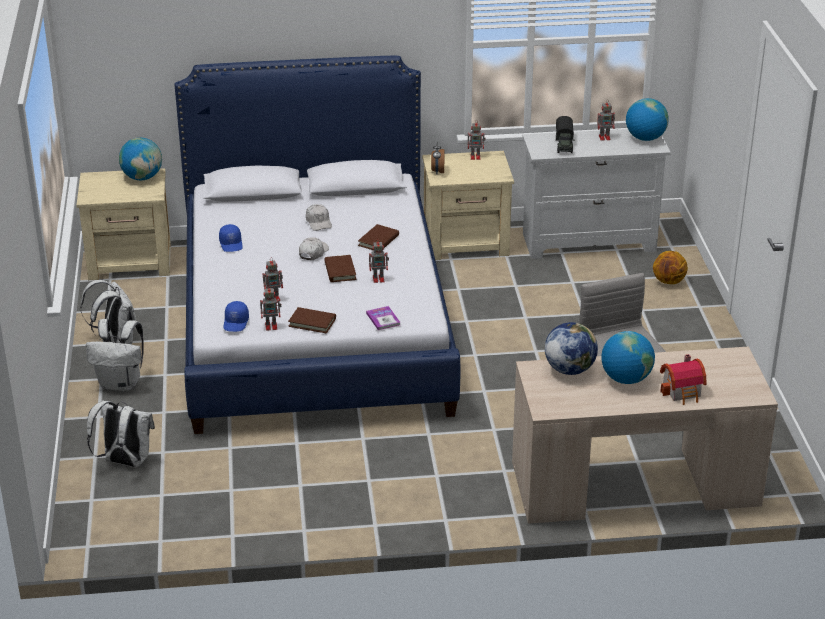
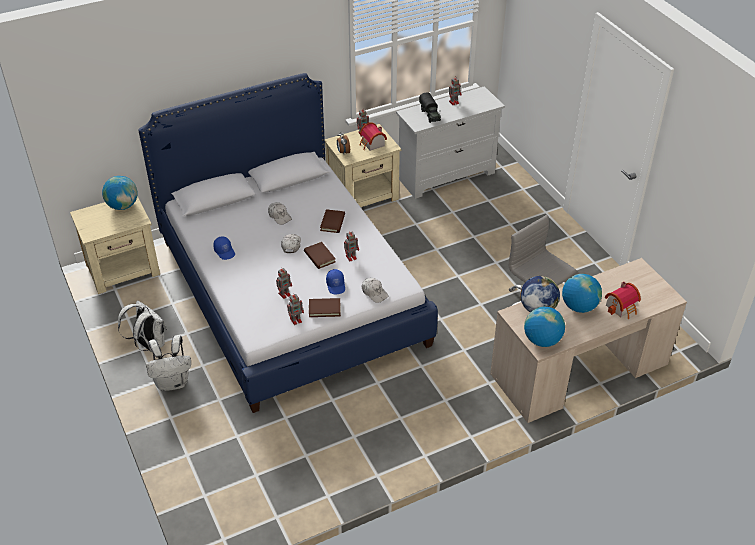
camera: 20 degrees left, 10 degrees up
white backpack [87,400,155,467] -> none
blue cap [223,301,249,332] -> blue cap moved to [326,269,345,294]
book [366,306,400,330] -> white cap [362,278,389,303]
globe [626,98,669,141] -> globe moved to [524,307,565,347]
basketball [653,251,688,284] -> none
none -> toy house [359,122,387,151]

